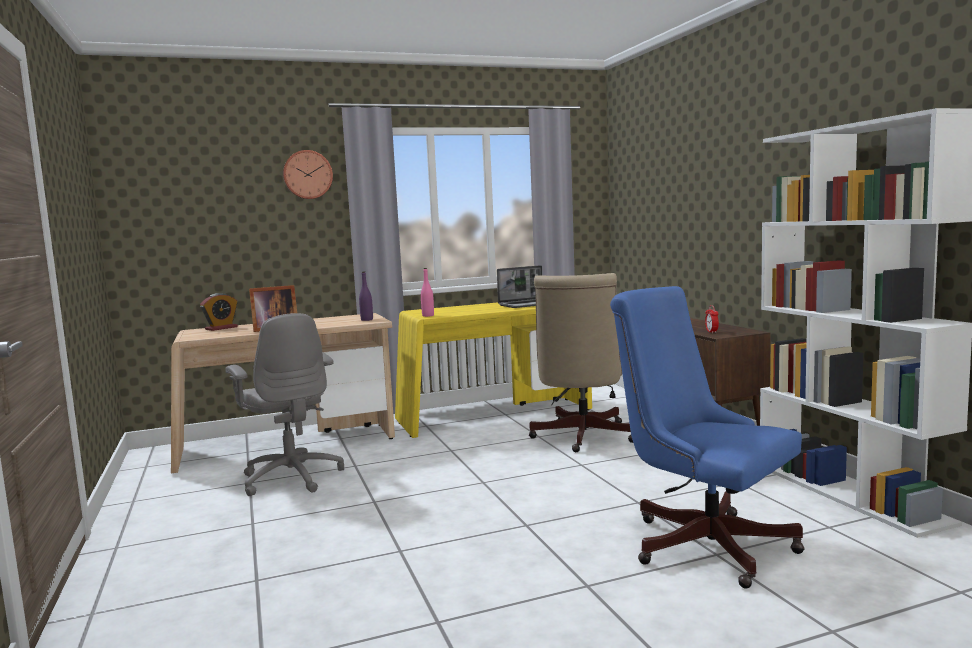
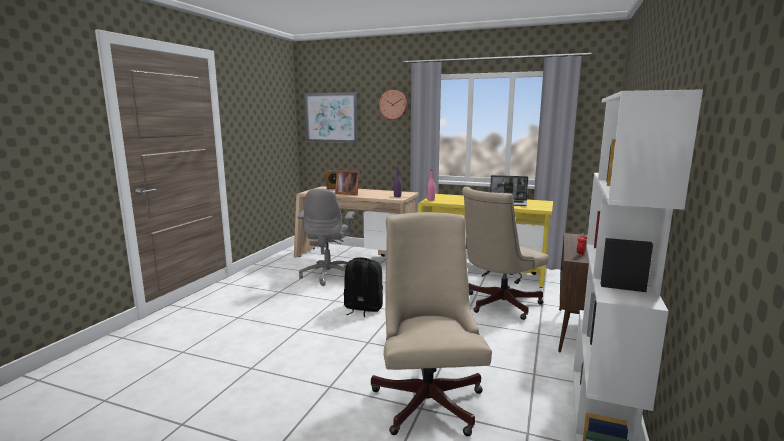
camera: 40 degrees right, 5 degrees up
blue office chair [610,286,805,589] -> beige office chair [371,212,492,436]
none -> picture [305,92,358,143]
none -> black backpack [344,257,383,317]

